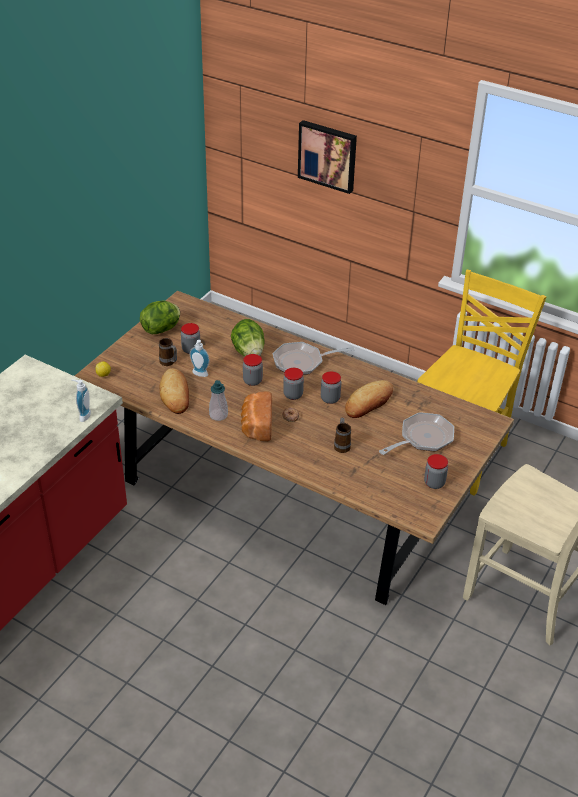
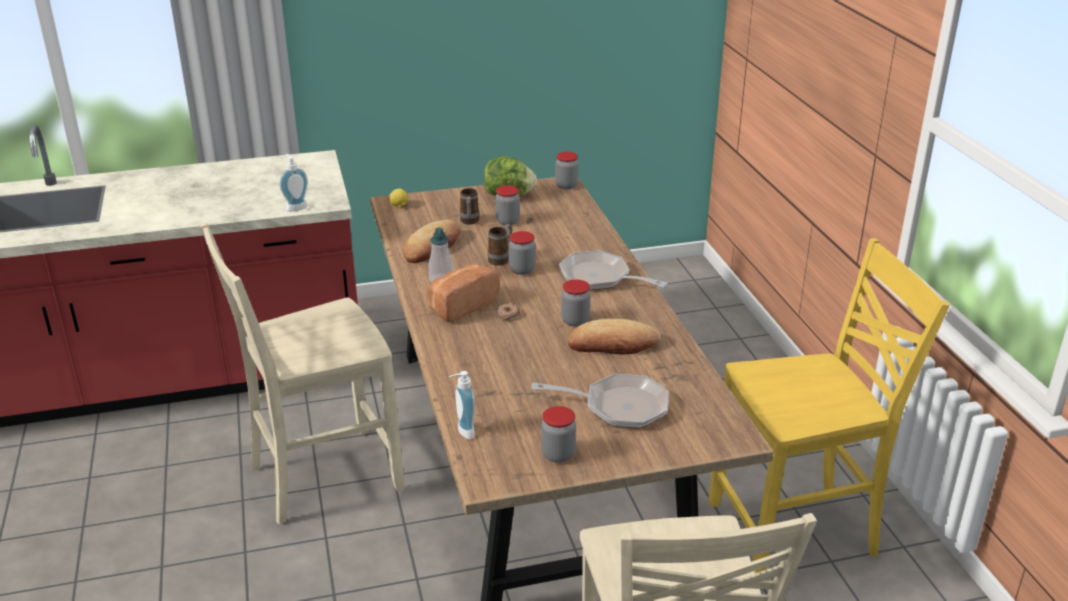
camera: 45 degrees right, 10 degrees down
soap dispenser [190,340,210,377] -> soap dispenser moved to [449,371,475,439]
lettuce [231,319,265,356] -> none
jar [283,368,304,400] -> jar moved to [555,152,579,189]
picture [298,120,357,194] -> none
mug [334,418,351,453] -> mug moved to [488,224,512,266]
none -> beige chair [200,223,405,525]

